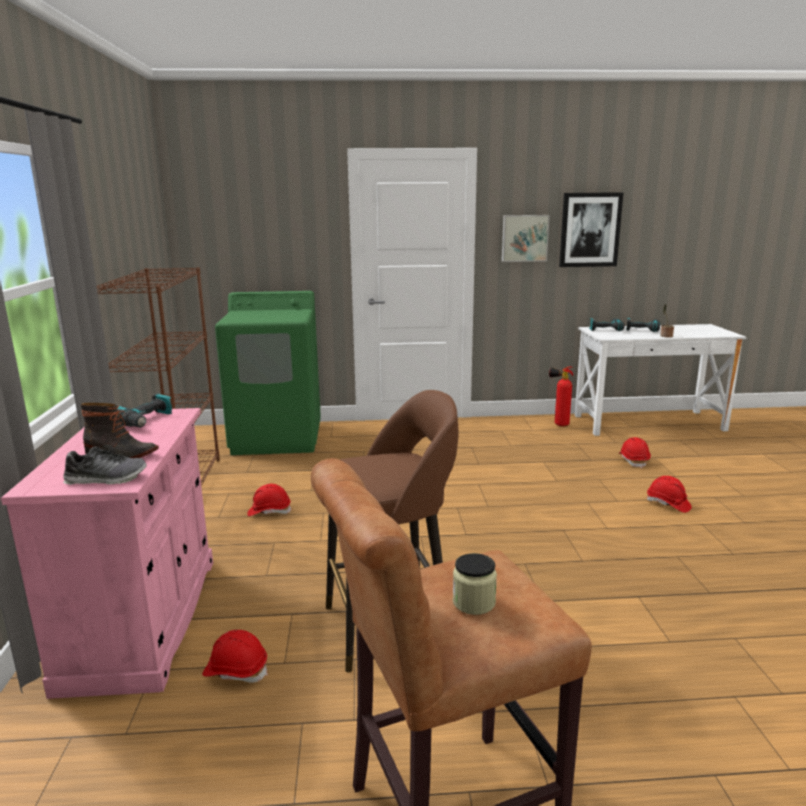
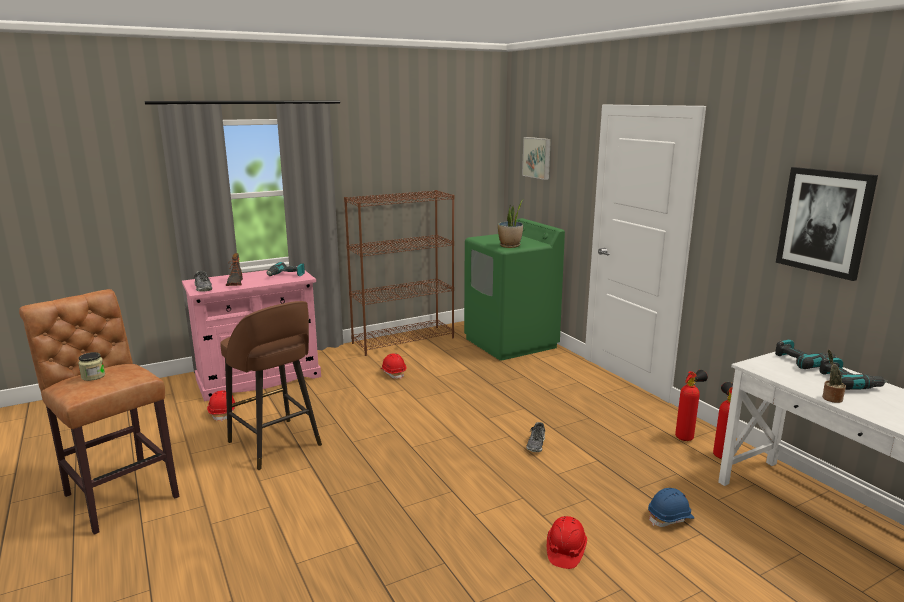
camera: 65 degrees right, 0 degrees up
picture [502,215,550,262] -> picture moved to [522,137,551,180]
red hard hat [619,437,651,468] -> blue hard hat [648,488,695,527]
none -> potted plant [498,200,523,248]
none -> shoe [526,422,545,452]
none -> fire extinguisher [675,370,708,441]

